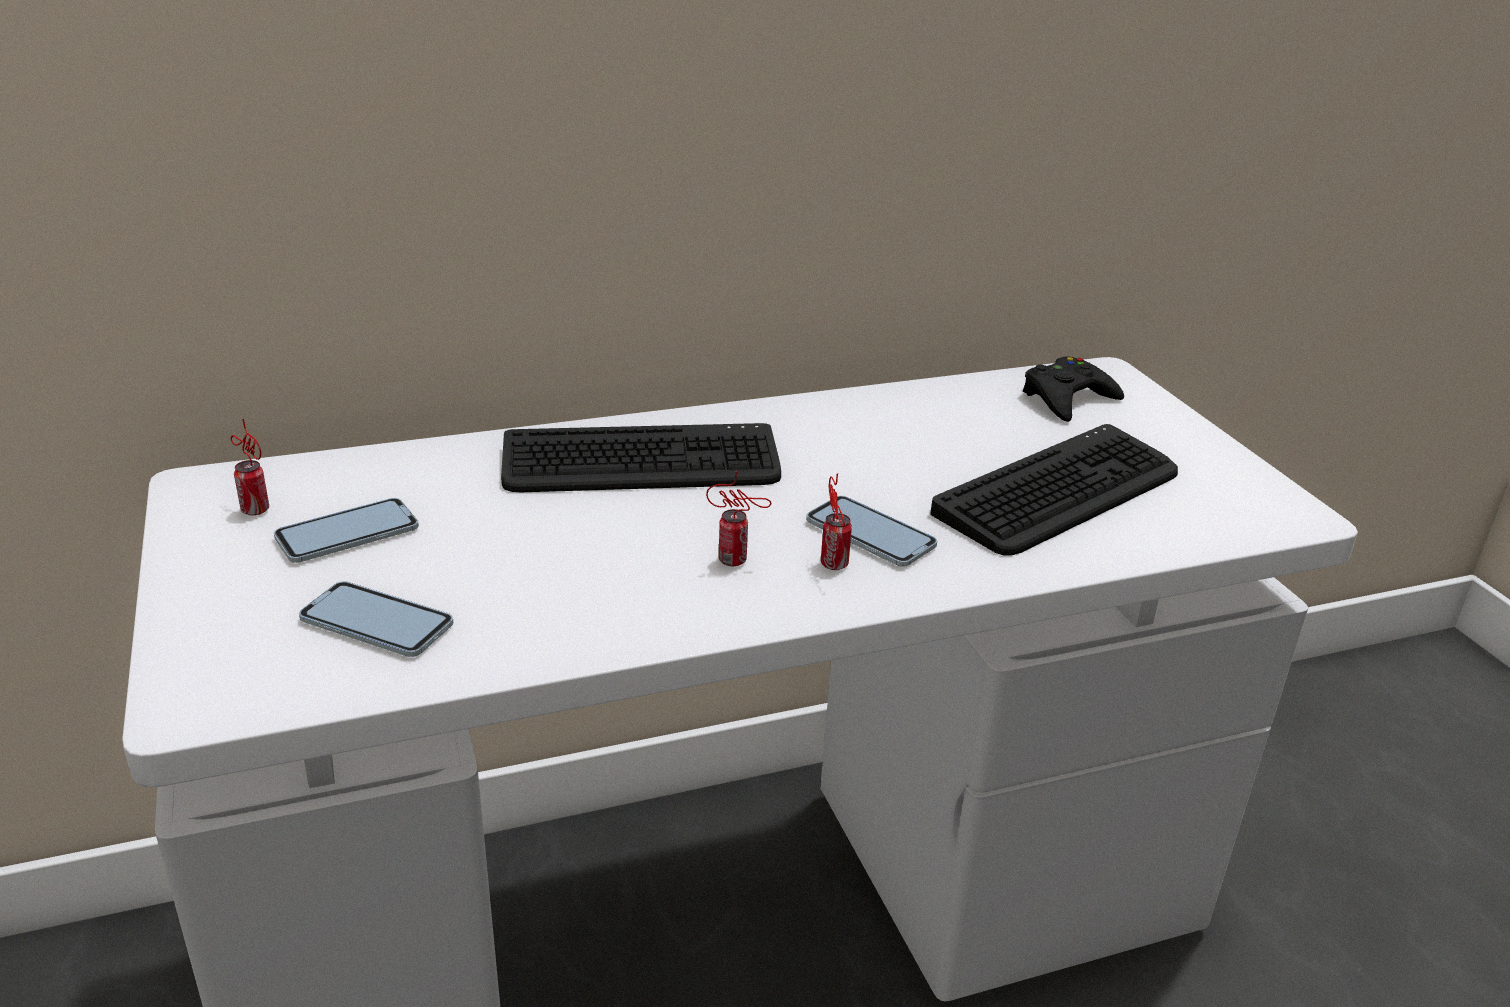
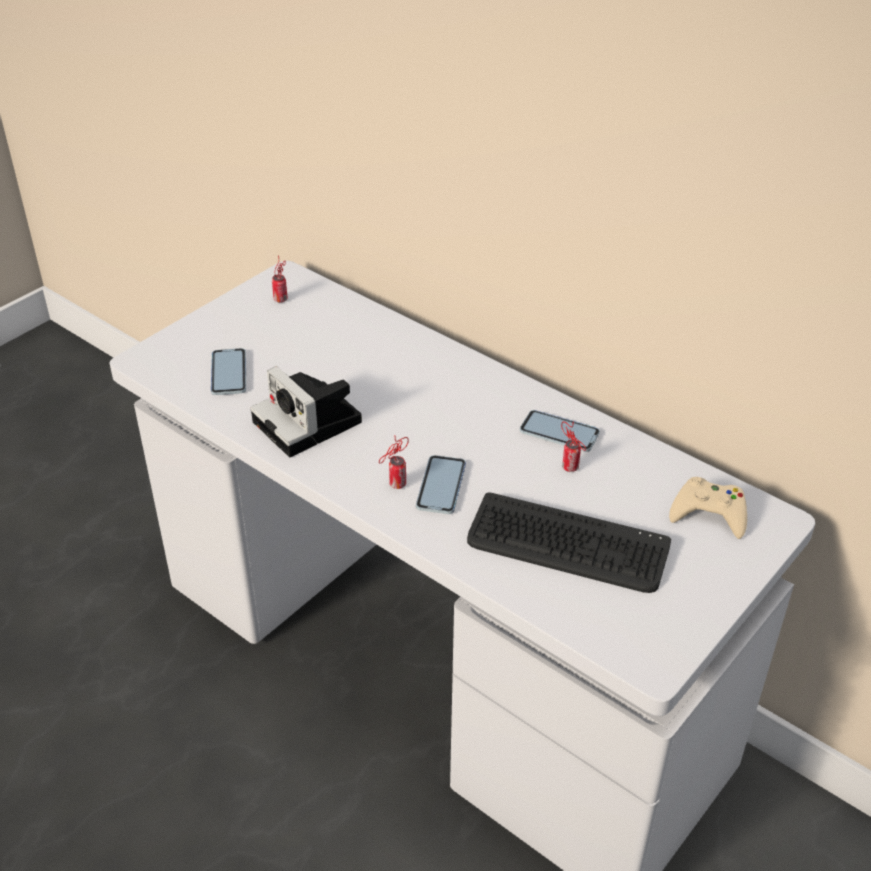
camera: 60 degrees right, 10 degrees up
phone [274,498,419,563] -> phone moved to [520,410,600,452]
keyboard [501,423,781,492] -> none
can [706,471,771,566] -> can moved to [561,421,586,472]
black game controller [1023,356,1124,422] -> beige game controller [669,477,747,539]
none -> camera [251,366,362,457]

